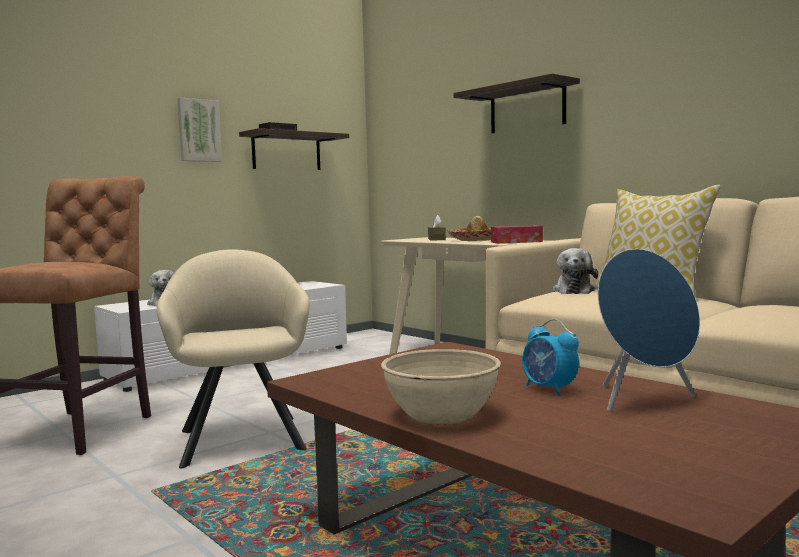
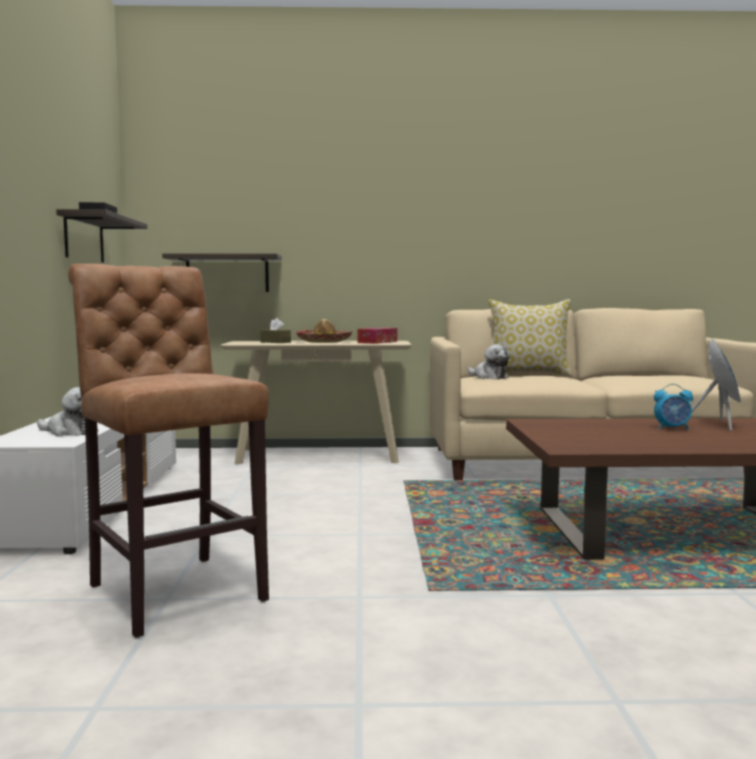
camera: 50 degrees left, 0 degrees up
beige armchair [156,249,310,468] -> none
picture [177,98,222,162] -> none
beige bowl [381,349,501,424] -> none
shelf [454,73,580,133] -> shelf moved to [162,253,282,292]

